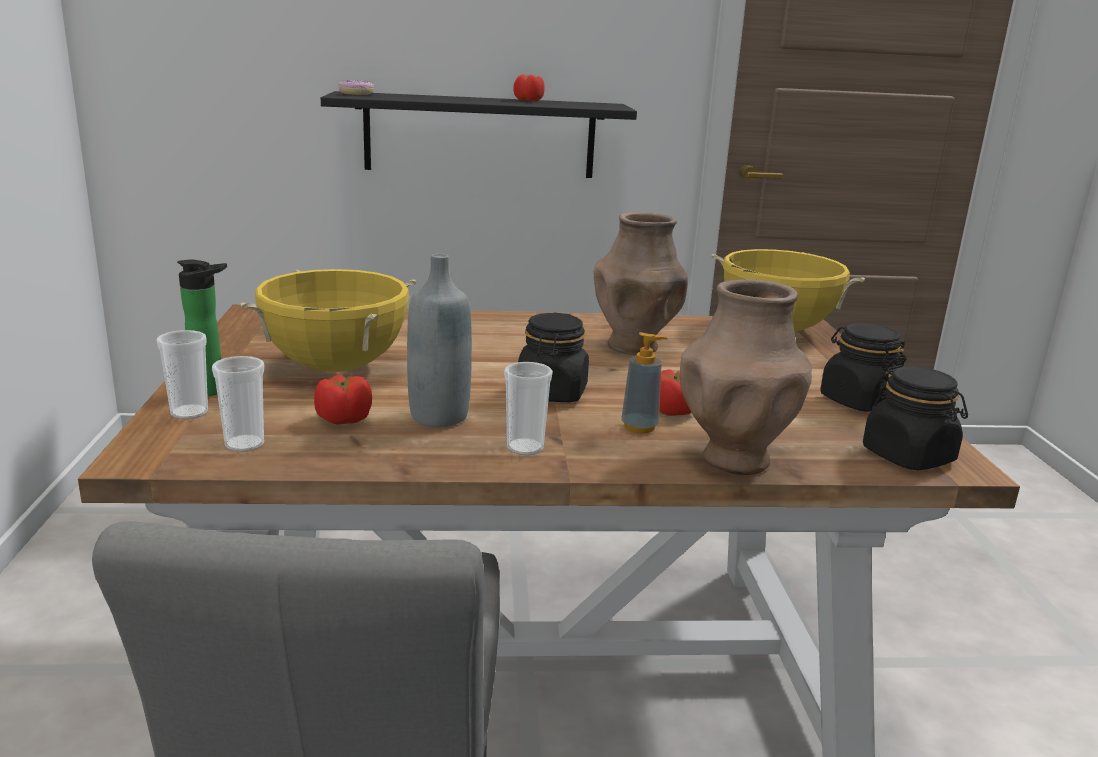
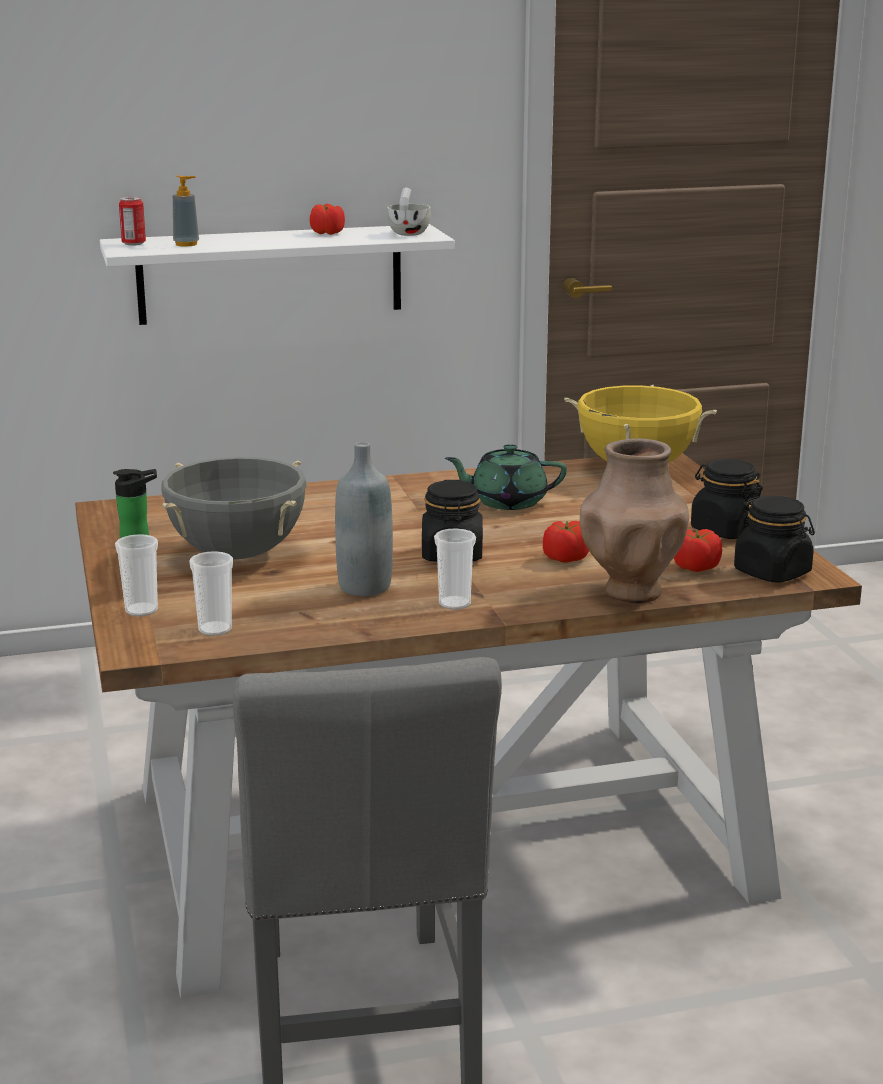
camera: 10 degrees left, 0 degrees up
yellow cooking pot [240,269,416,372] -> grey cooking pot [161,457,307,559]
tomato [314,375,372,424] -> tomato moved to [674,529,722,572]
black shelf [321,91,637,178] -> white shelf [100,224,455,325]
donut [338,80,374,95] -> can [119,197,146,245]
brown vase [594,212,688,355] -> green teapot [445,444,567,510]
soap dispenser [621,332,668,434] -> soap dispenser moved to [173,176,199,247]
none -> white cup [387,187,431,236]

